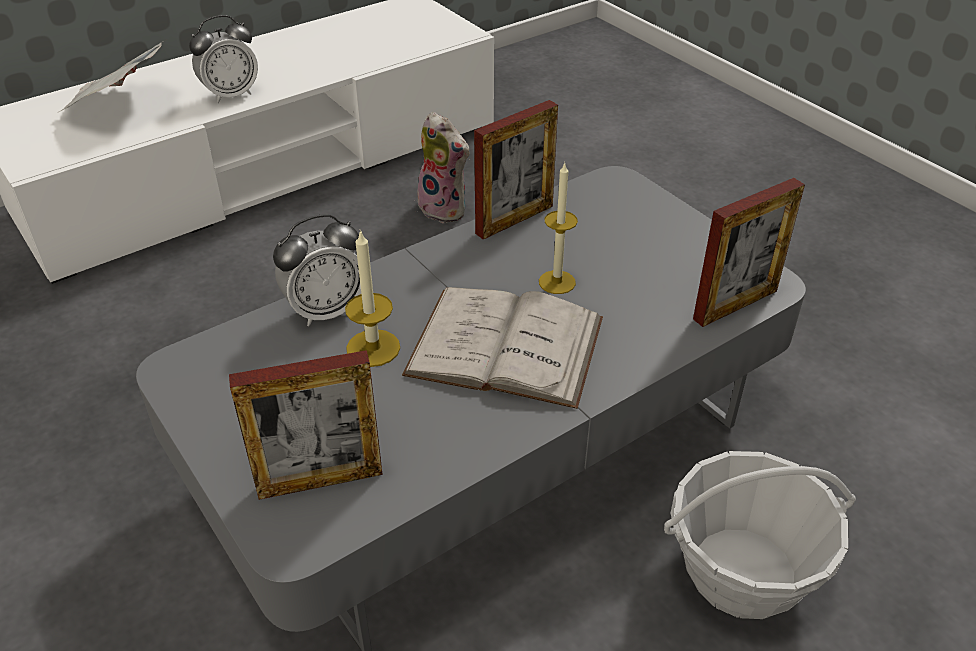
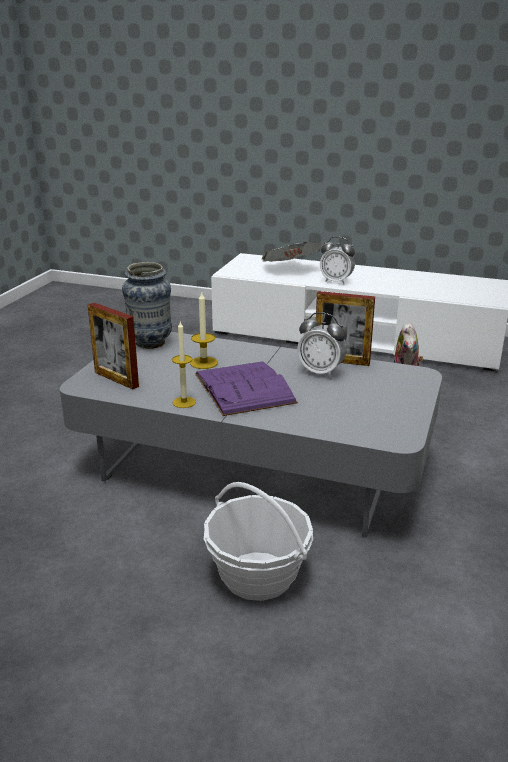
camera: 55 degrees right, 15 degrees down
alarm clock [273,214,361,327] -> alarm clock moved to [297,312,347,378]
white book [402,287,603,409] -> purple book [195,361,298,416]
candle [539,162,578,294] -> candle moved to [172,322,196,408]
picture frame [693,178,805,327] -> none
none -> vase [122,262,172,349]

